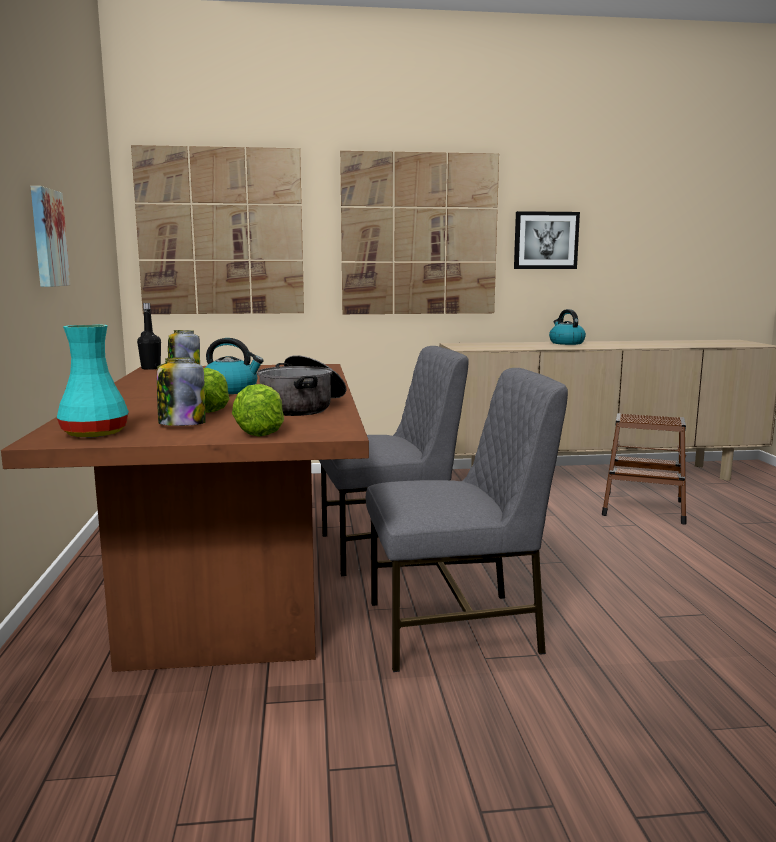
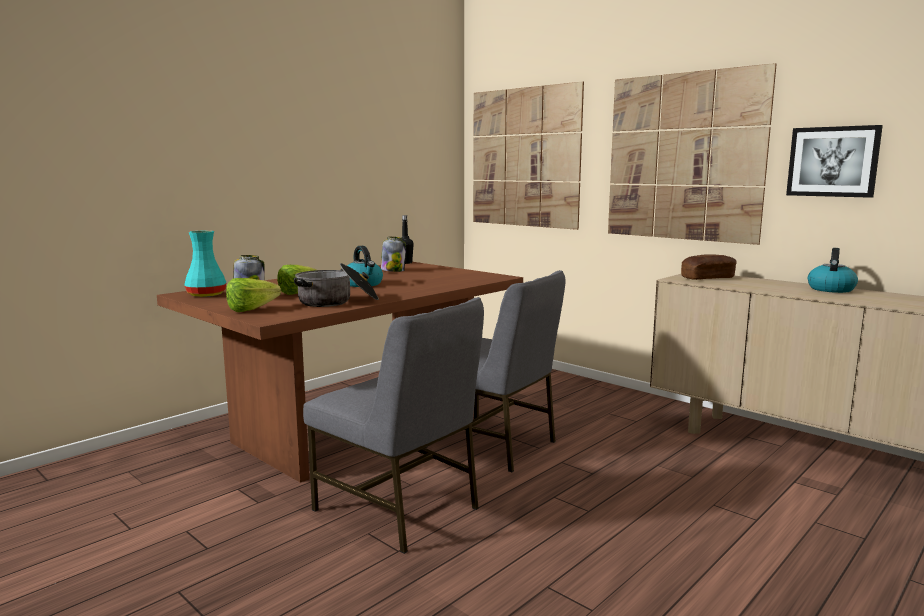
camera: 50 degrees right, 0 degrees up
picture [31,186,71,287] -> none
brown step ladder [602,413,687,525] -> none
none -> bread [681,254,736,280]

